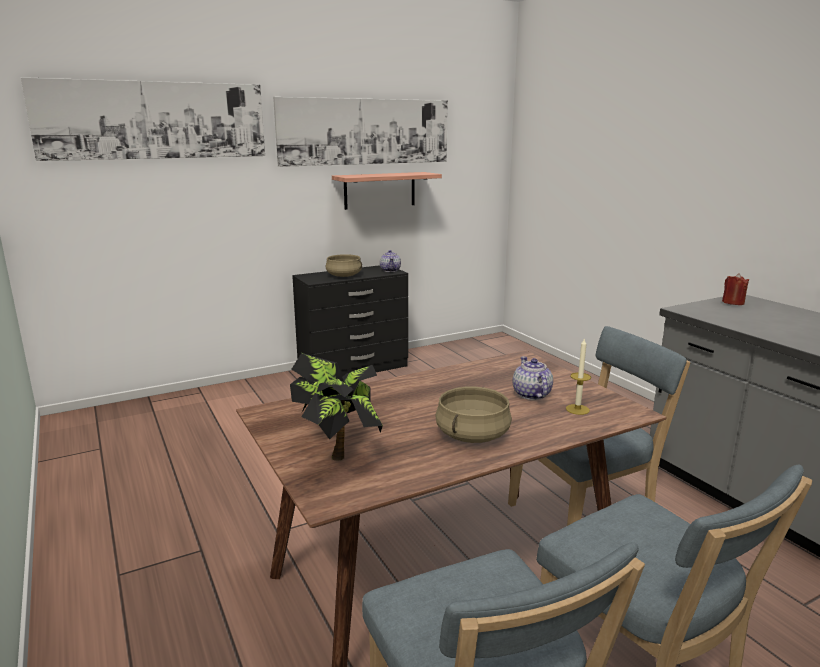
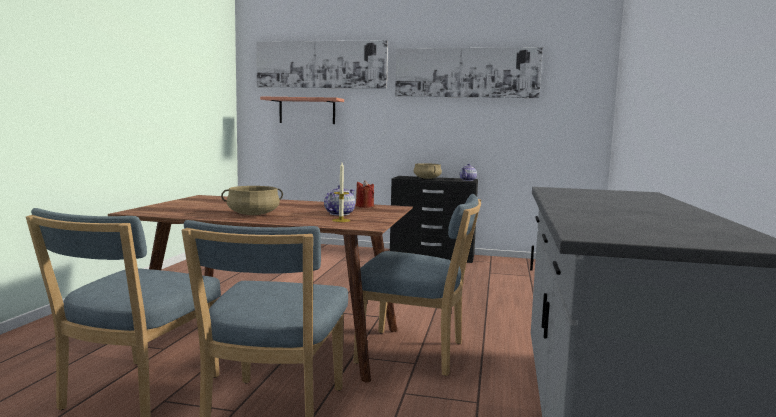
camera: 40 degrees right, 10 degrees down
potted plant [290,353,383,461] -> none
shelf [332,172,442,210] -> shelf moved to [260,96,344,124]
red candle [722,273,749,305] -> red candle moved to [356,180,374,208]

